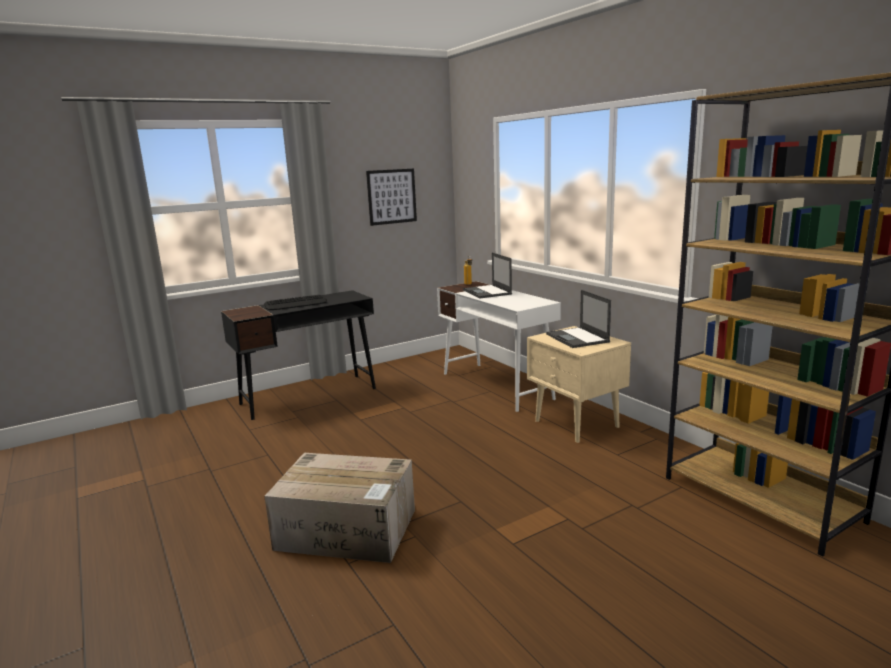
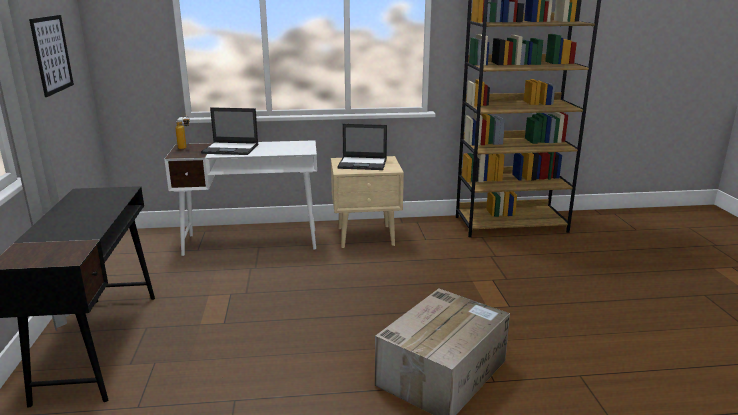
camera: 65 degrees left, 5 degrees up
keyboard [264,295,327,310] -> none

